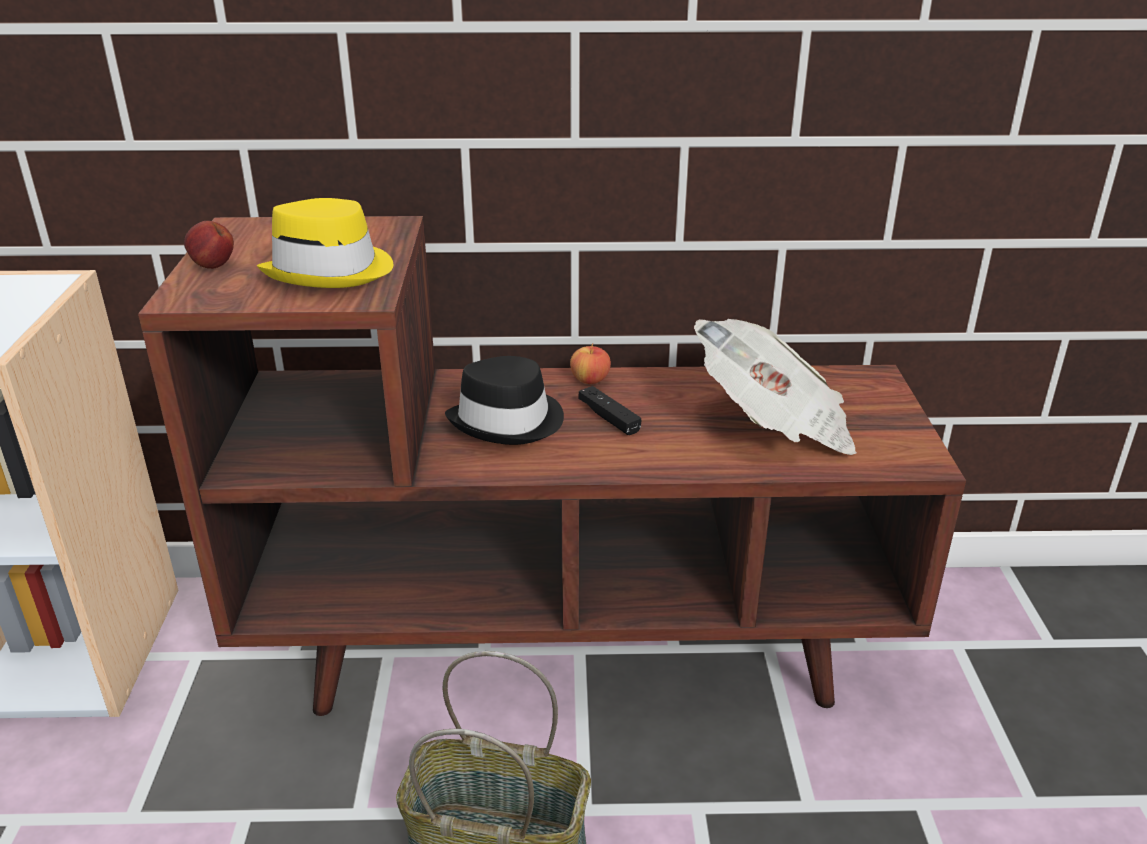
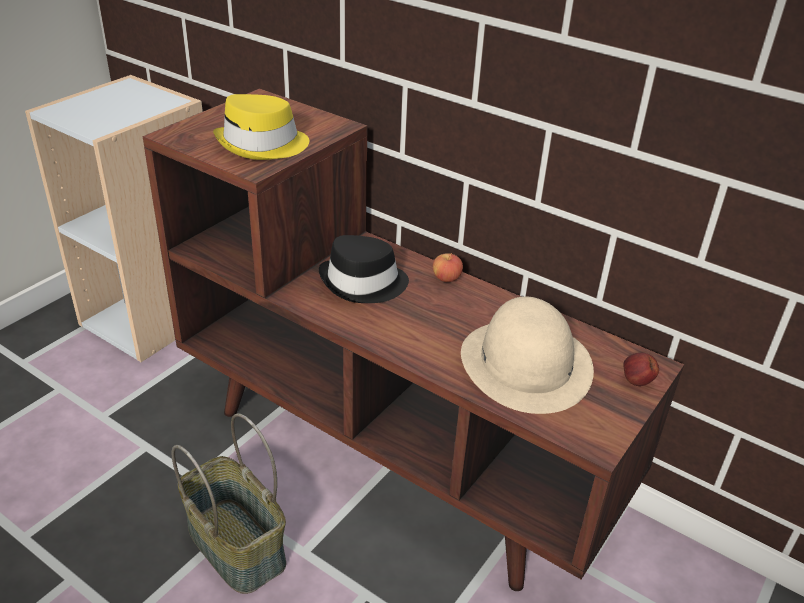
camera: 35 degrees right, 5 degrees up
apple [184,221,234,269] -> apple moved to [623,353,659,386]
black game controller [578,386,641,435] -> none
newspaper [694,319,857,455] -> beige hat [461,296,594,414]

